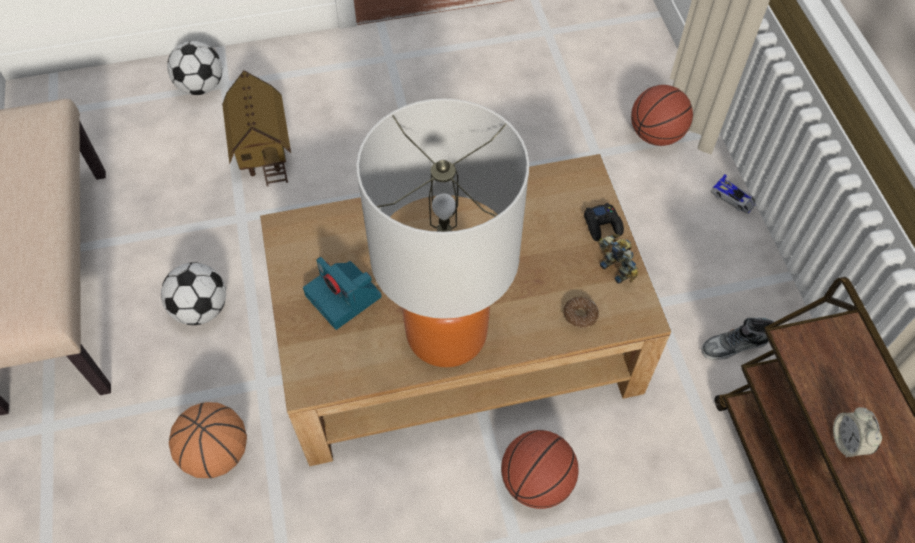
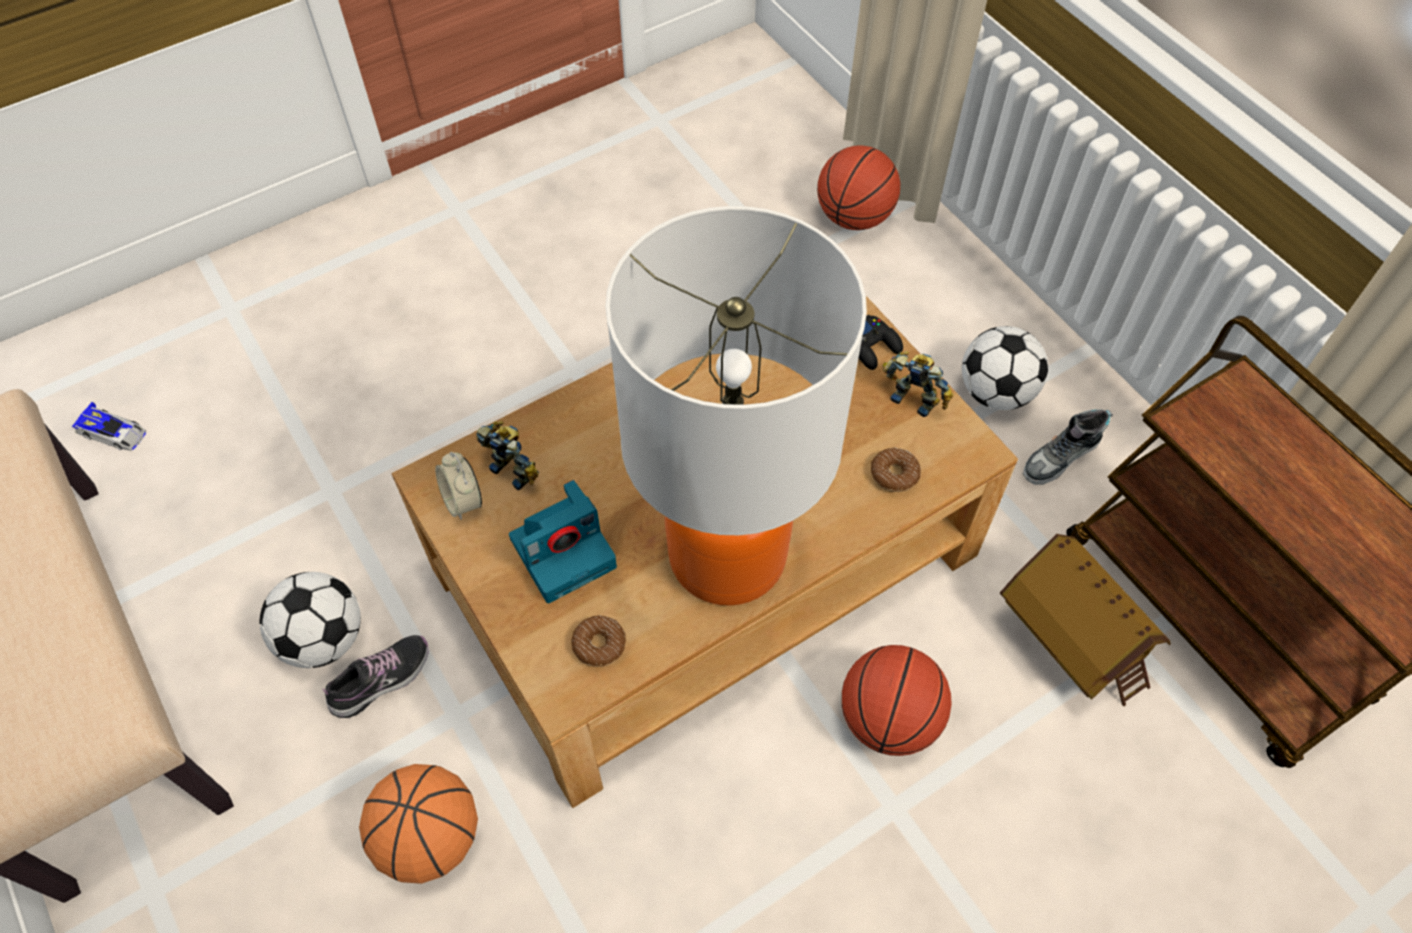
camera: 20 degrees left, 0 degrees up
football [167,41,222,95] -> football moved to [962,326,1048,410]
toy house [222,70,291,186] -> toy house moved to [1000,534,1171,706]
camera [303,257,382,330] -> camera turned 60 degrees counterclockwise [509,480,617,603]
toy car [711,174,756,213] -> toy car moved to [72,402,146,451]
alarm clock [833,407,882,458] -> alarm clock moved to [435,452,482,520]
none -> shoe [323,635,428,718]
none -> toy robot [476,421,539,490]
none -> donut [571,615,626,667]

